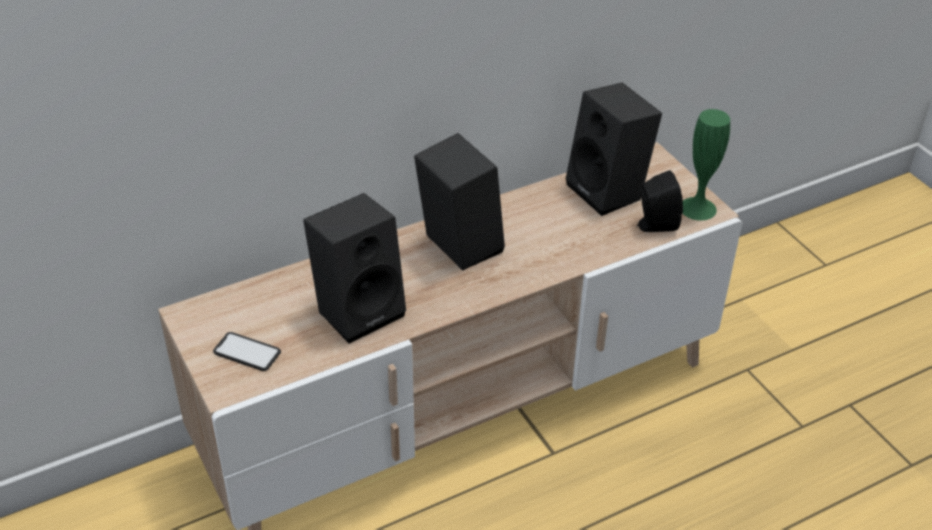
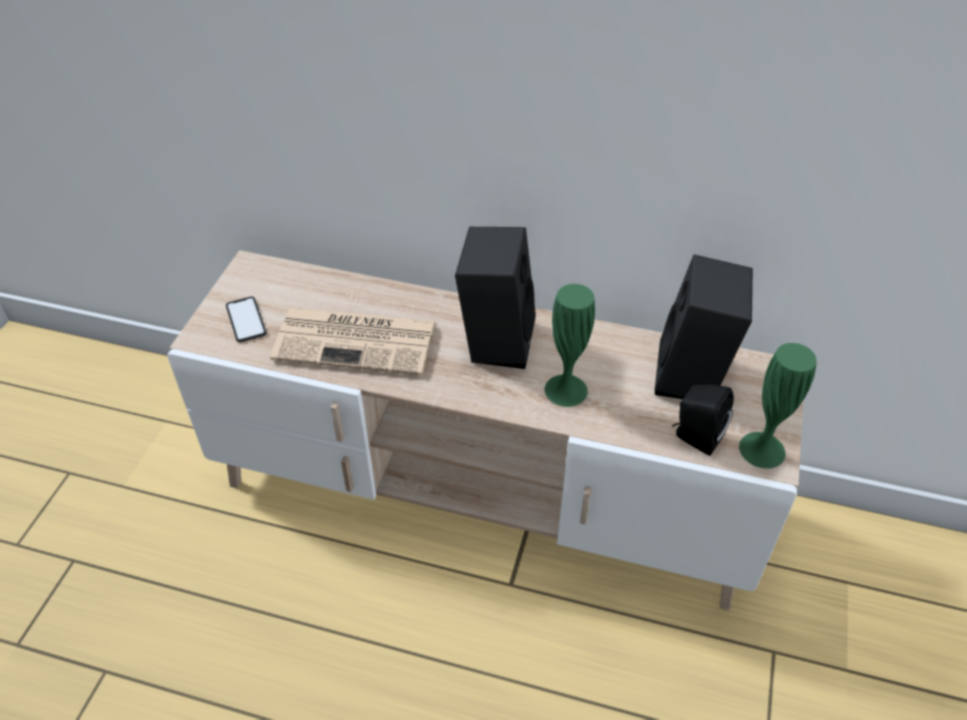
camera: 45 degrees right, 5 degrees up
black speaker [303,193,406,343] -> newspaper [270,307,436,375]
none -> green vase [545,284,595,407]

